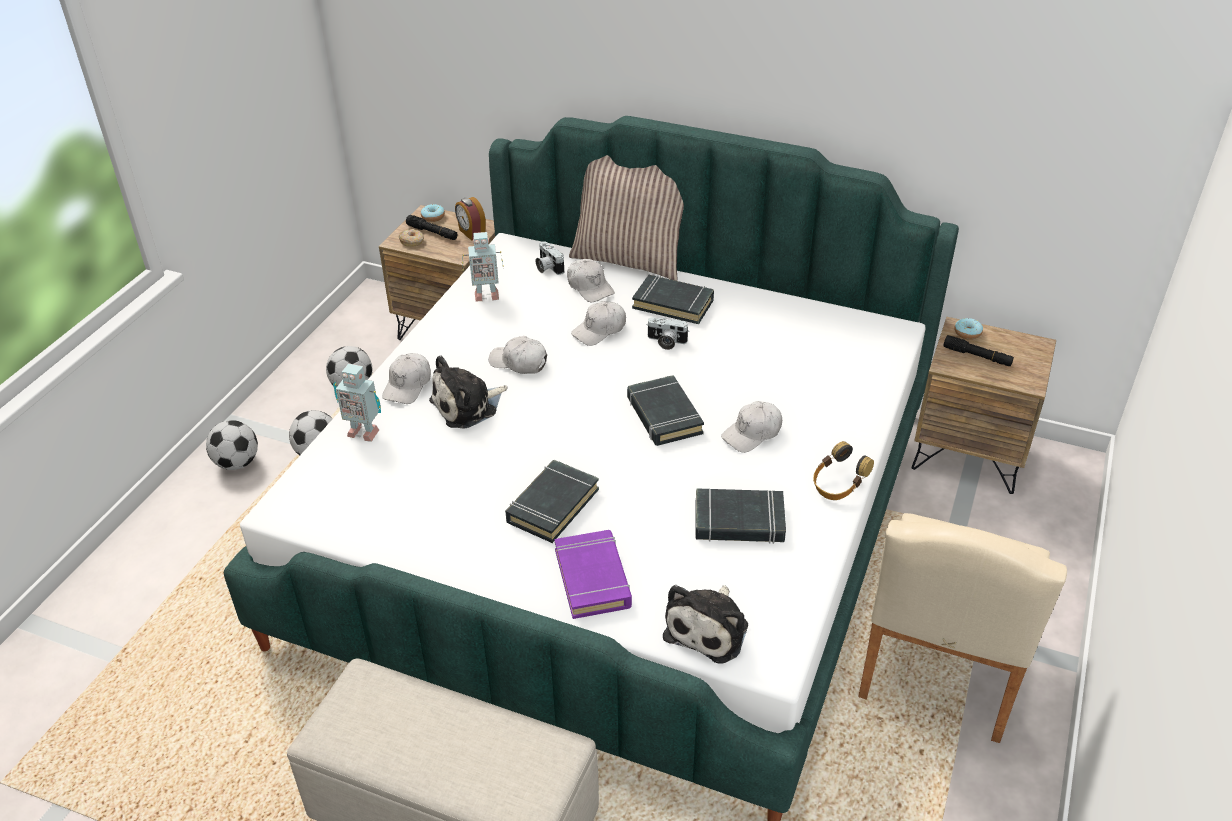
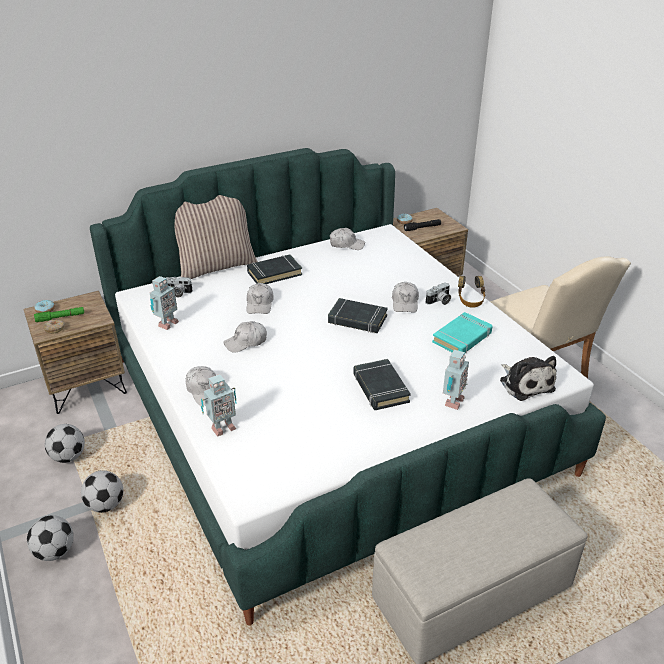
camera: 50 degrees left, 5 degrees down
black flashlight [406,215,458,240] -> green flashlight [34,307,84,322]
plush toy [429,355,507,429] -> none
alarm clock [455,197,485,240] -> none
purple book [554,530,632,619] -> toy robot [443,350,469,410]
white cap [567,259,615,302] -> white cap moved to [330,228,365,250]
camera [646,317,689,350] -> camera moved to [426,282,451,305]
black book [696,488,786,544] -> turquoise book [432,312,493,353]

